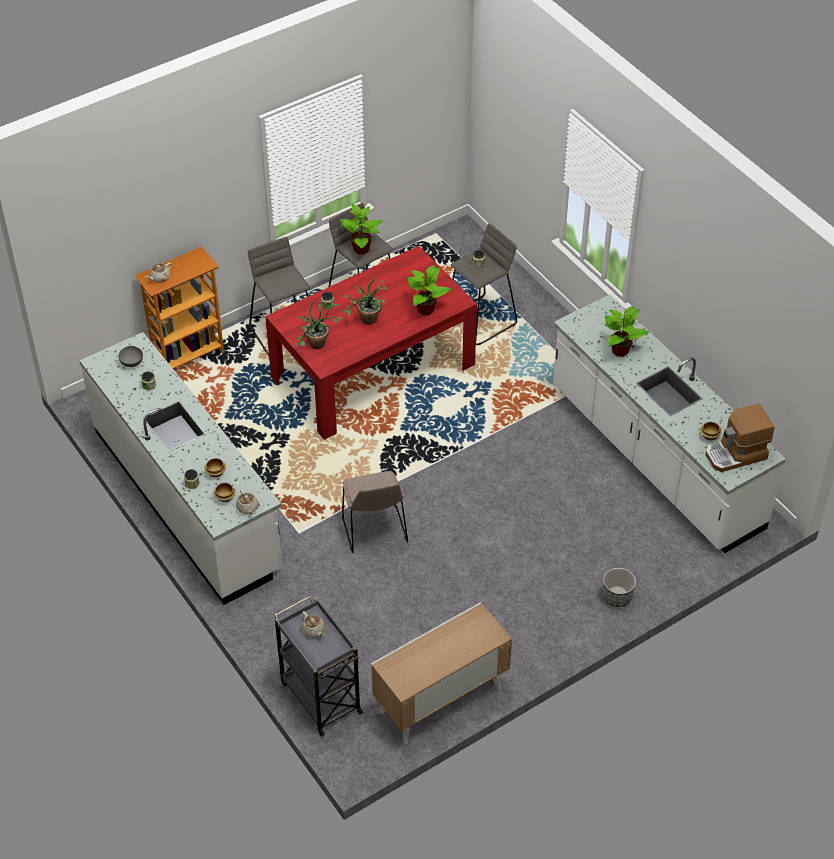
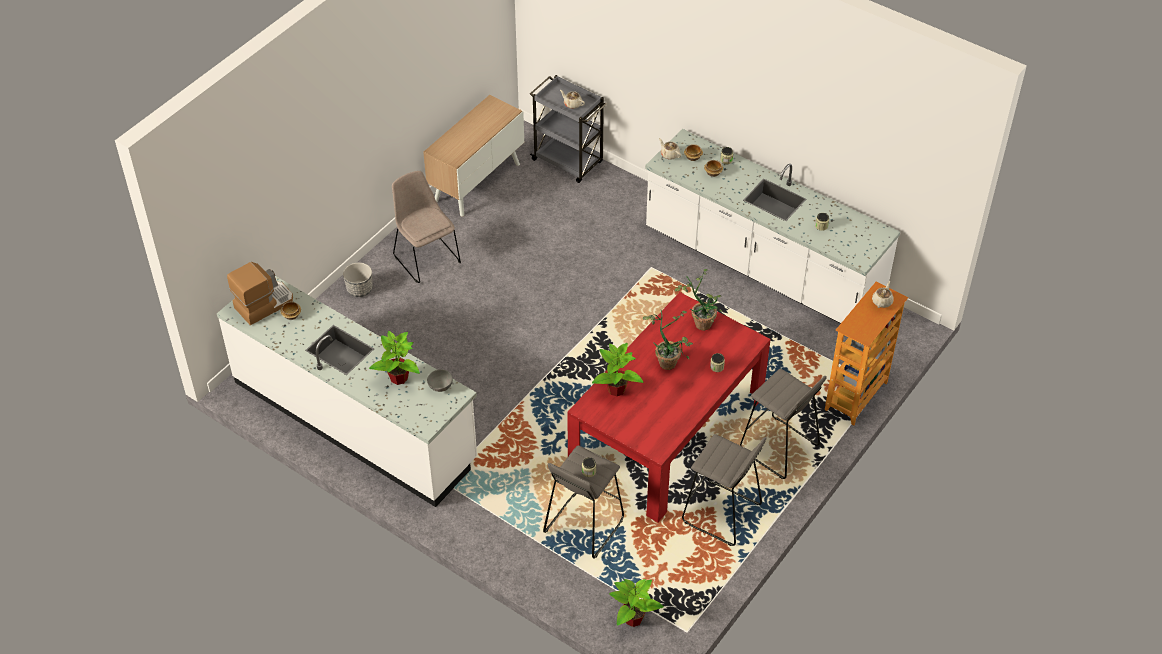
camera: 160 degrees right, 0 degrees up
grey bowl [119,346,143,367] -> grey bowl moved to [427,369,453,392]
potted plant [340,204,382,255] -> potted plant moved to [609,579,664,627]
beige chair [342,471,408,553] -> beige chair moved to [392,171,461,283]

